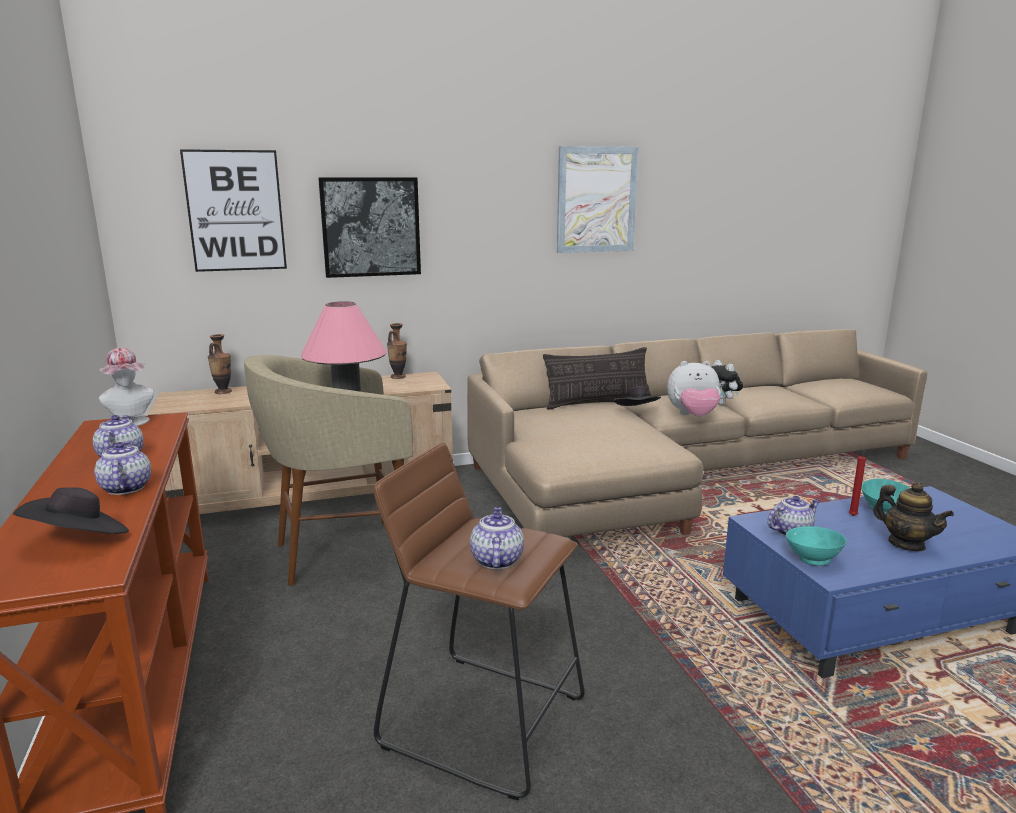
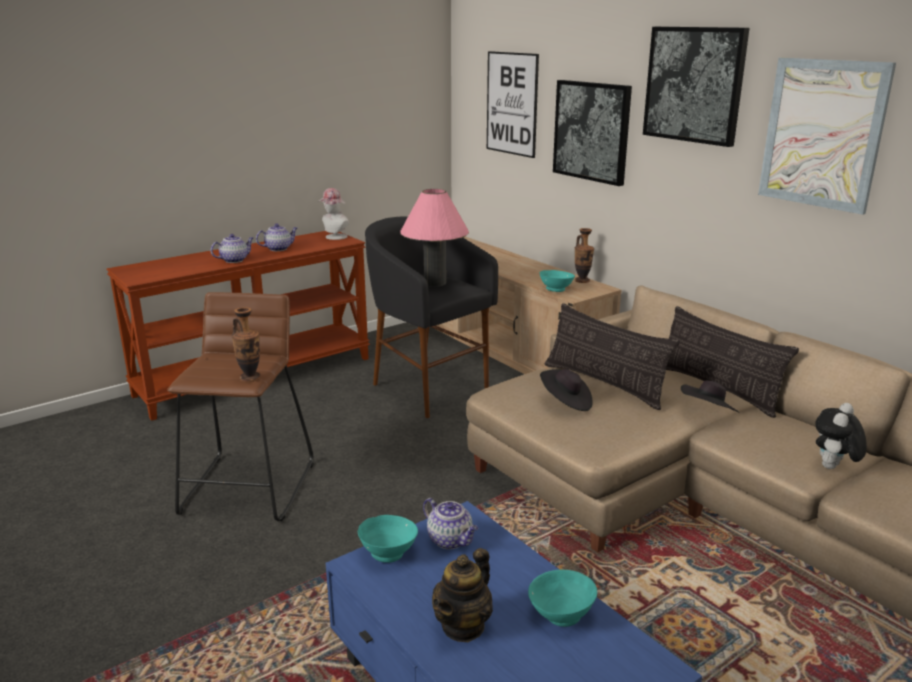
camera: 70 degrees right, 5 degrees up
black hat [13,488,129,534] -> black hat moved to [540,369,593,411]
vase [208,334,232,394] -> vase moved to [232,307,261,382]
beige stool [244,355,413,586] -> black stool [365,217,498,418]
teapot [470,507,524,569] -> none
plush toy [667,361,721,417] -> none
red candle [849,453,866,516] -> none
none -> turquoise bowl [540,270,575,292]
none -> pillow [545,303,680,410]
none -> picture [643,27,750,147]

